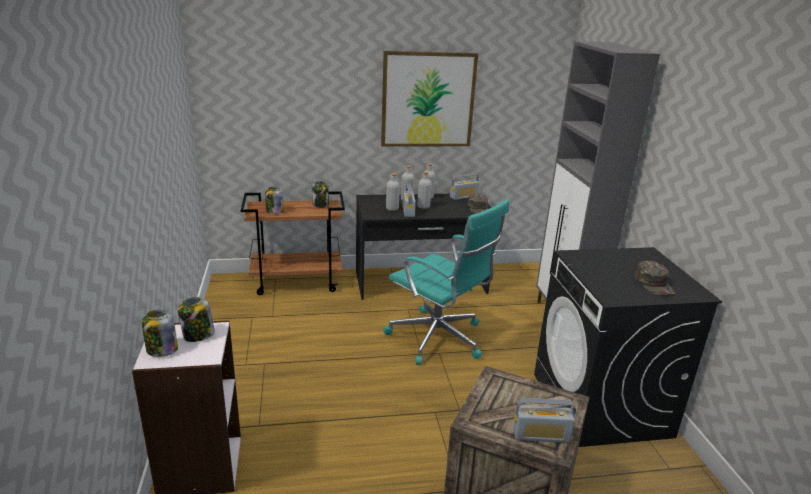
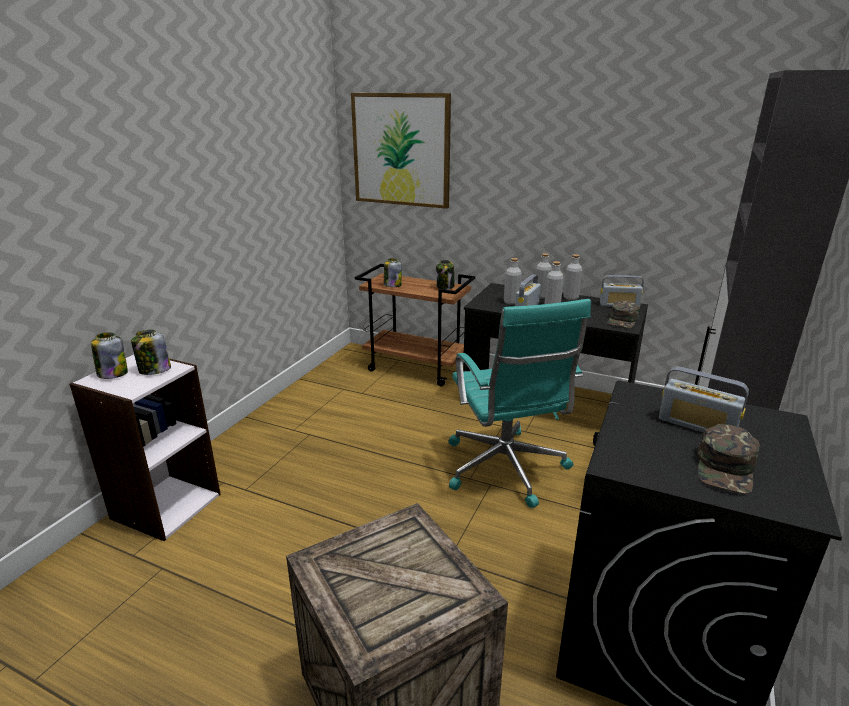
camera: 35 degrees right, 0 degrees up
picture [381,51,478,147] -> picture moved to [351,93,451,209]
radio [513,398,576,443] -> radio moved to [659,367,749,433]

